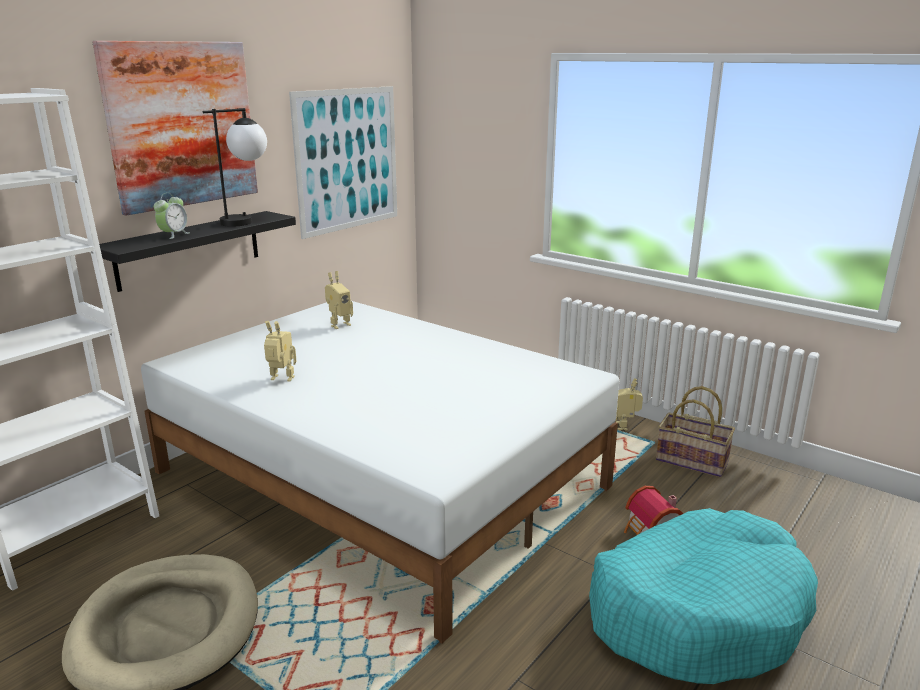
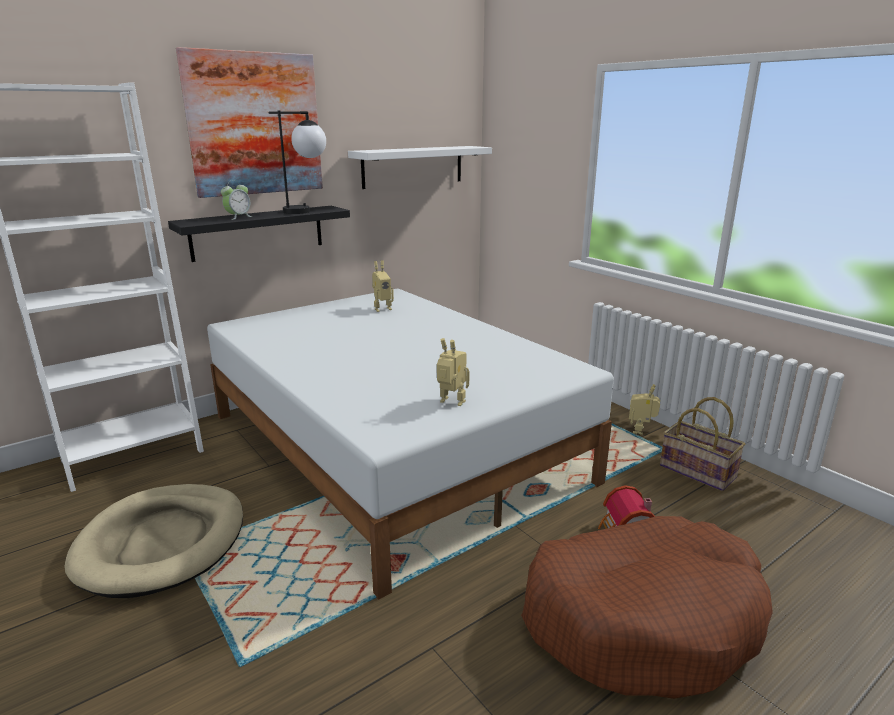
camera: 15 degrees right, 0 degrees up
toy robot [264,321,296,382] -> toy robot moved to [437,338,470,406]
picture [289,86,397,239] -> white shelf [348,146,492,189]
turquoise dog bed [589,508,818,684] -> brown dog bed [521,516,773,699]

